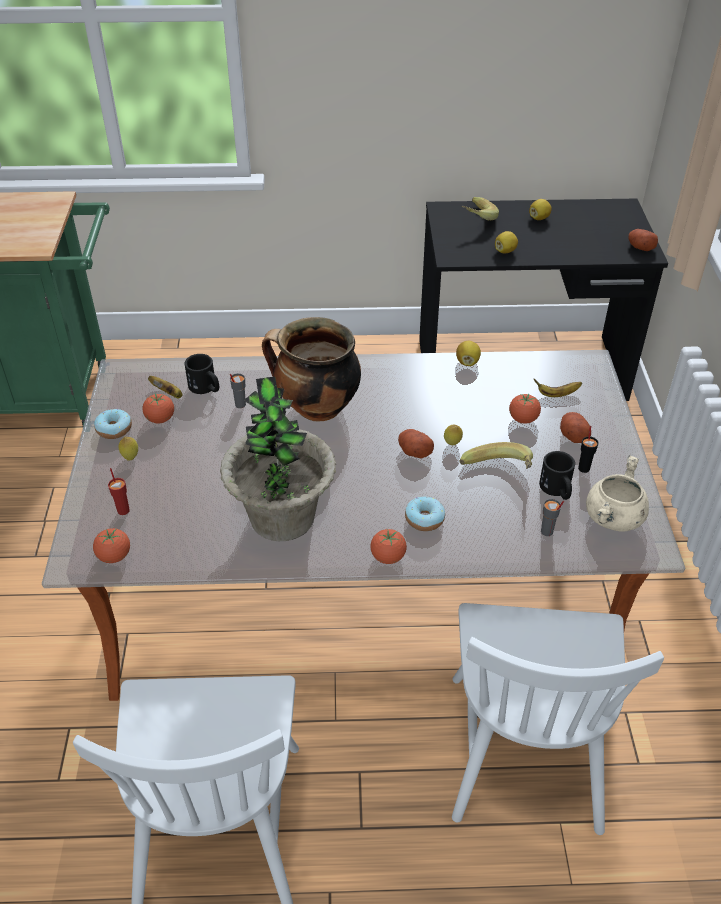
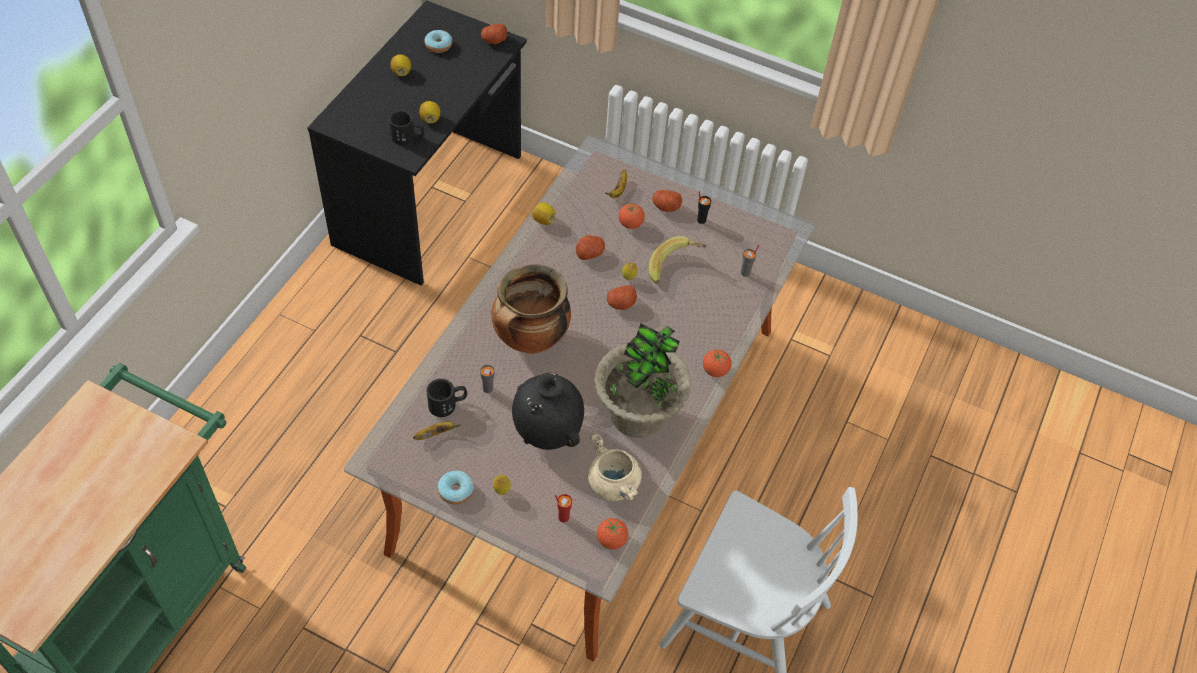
camera: 65 degrees left, 10 degrees up
tomato [142,394,174,423] -> none
donut [405,497,445,531] -> donut moved to [424,30,452,53]
white chair [452,603,664,835] -> none
banana [462,197,499,220] -> none
black mug [539,451,575,500] -> black mug moved to [389,110,424,145]
beige cooking pot [586,455,649,532] -> beige cooking pot moved to [588,433,642,501]
none -> black vase [512,373,584,450]
none -> potato [576,235,605,260]

